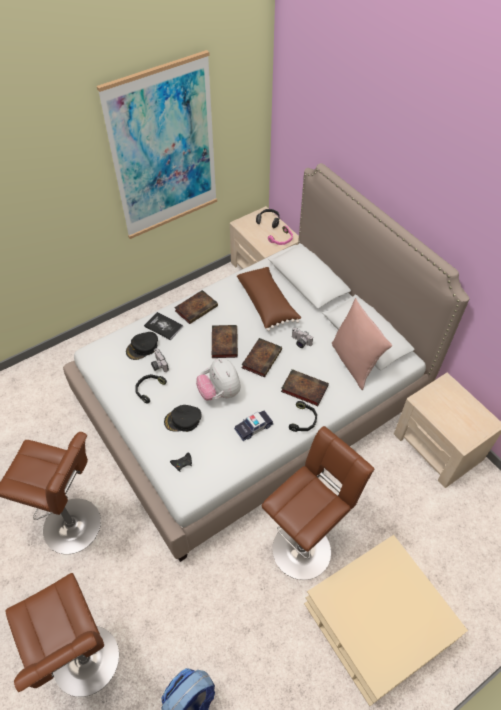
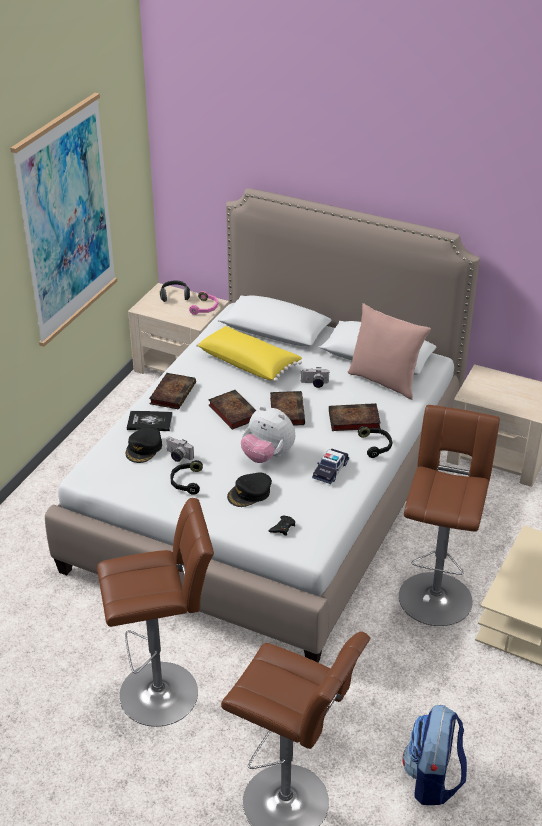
camera: 30 degrees left, 15 degrees down
brown pillow [237,266,301,331] -> yellow pillow [196,326,302,382]

